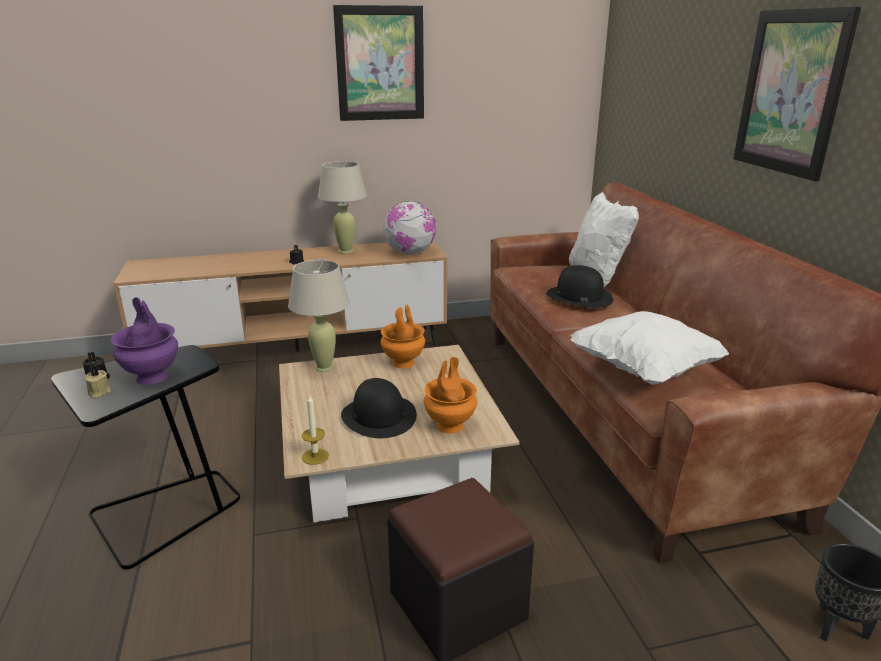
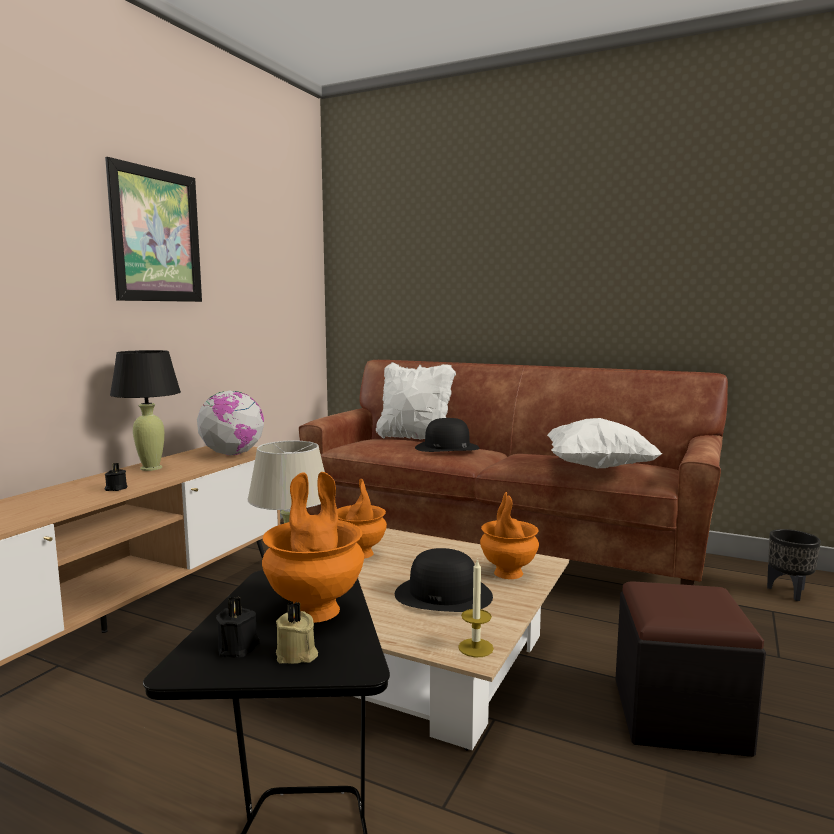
camera: 50 degrees left, 15 degrees down
purple vase [111,297,178,385] -> orange vase [262,472,364,623]
beige table lamp [318,161,367,254] -> black table lamp [110,350,181,471]
picture [733,7,861,181] -> none

